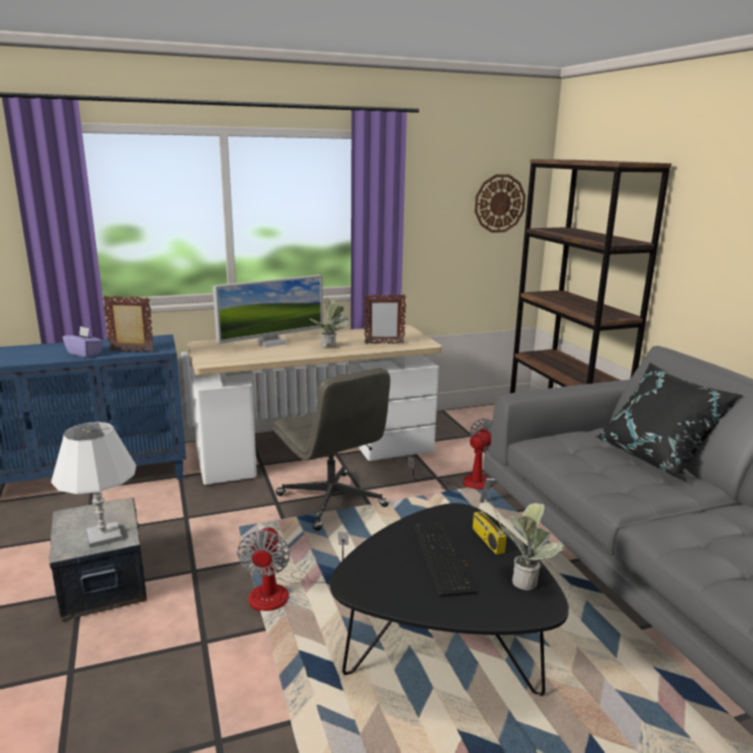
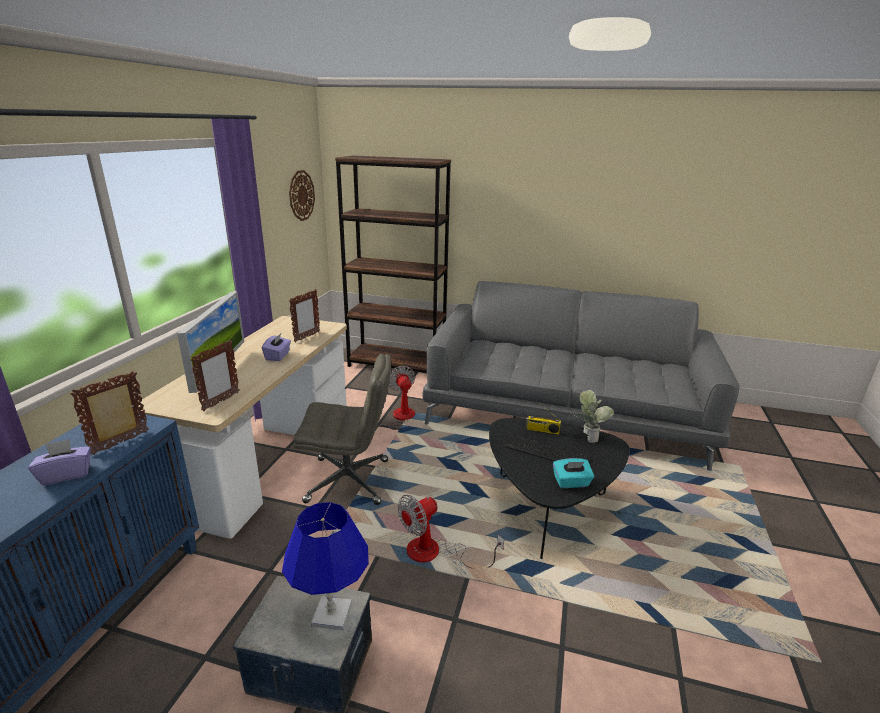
camera: 55 degrees left, 5 degrees up
white table lamp [51,422,136,548] -> blue table lamp [282,502,369,630]
fan [237,526,348,612] -> fan turned 105 degrees clockwise [398,495,504,569]
potted plant [310,298,349,347] -> purple tissue box [262,334,291,361]
black pillow [595,362,743,482] -> none
none -> picture frame [190,340,240,411]
none -> turquoise tissue box [553,458,594,488]

